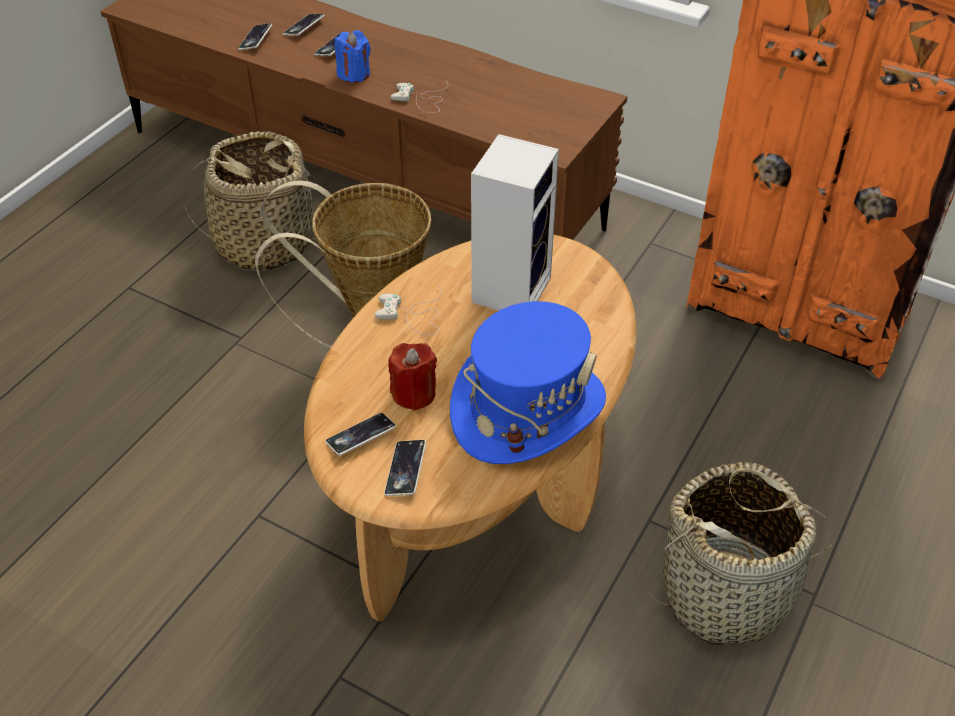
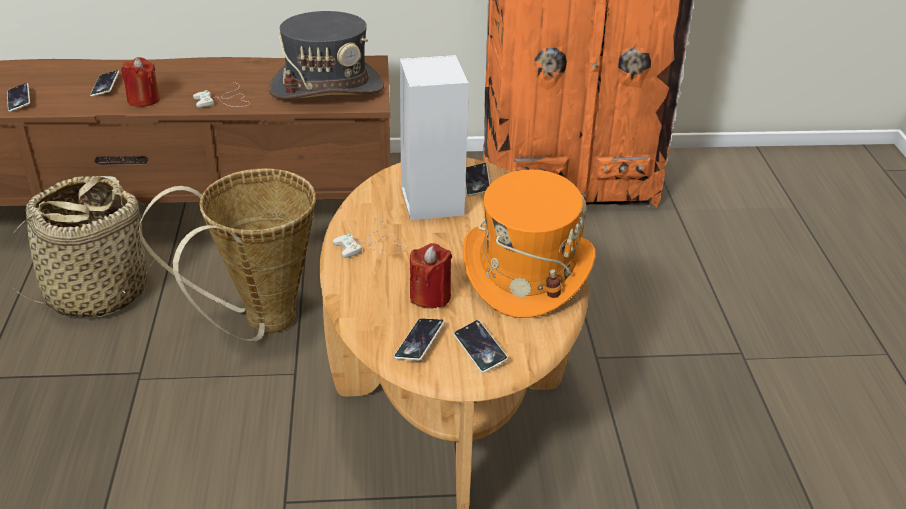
camera: 35 degrees left, 10 degrees down
phone [283,14,324,36] -> phone moved to [465,163,490,197]
blue candle [335,30,370,83] -> red candle [121,57,159,107]
blue hat [450,301,606,464] -> orange hat [463,169,596,318]
basket [649,462,837,645] -> none
none -> grey hat [269,11,384,99]

